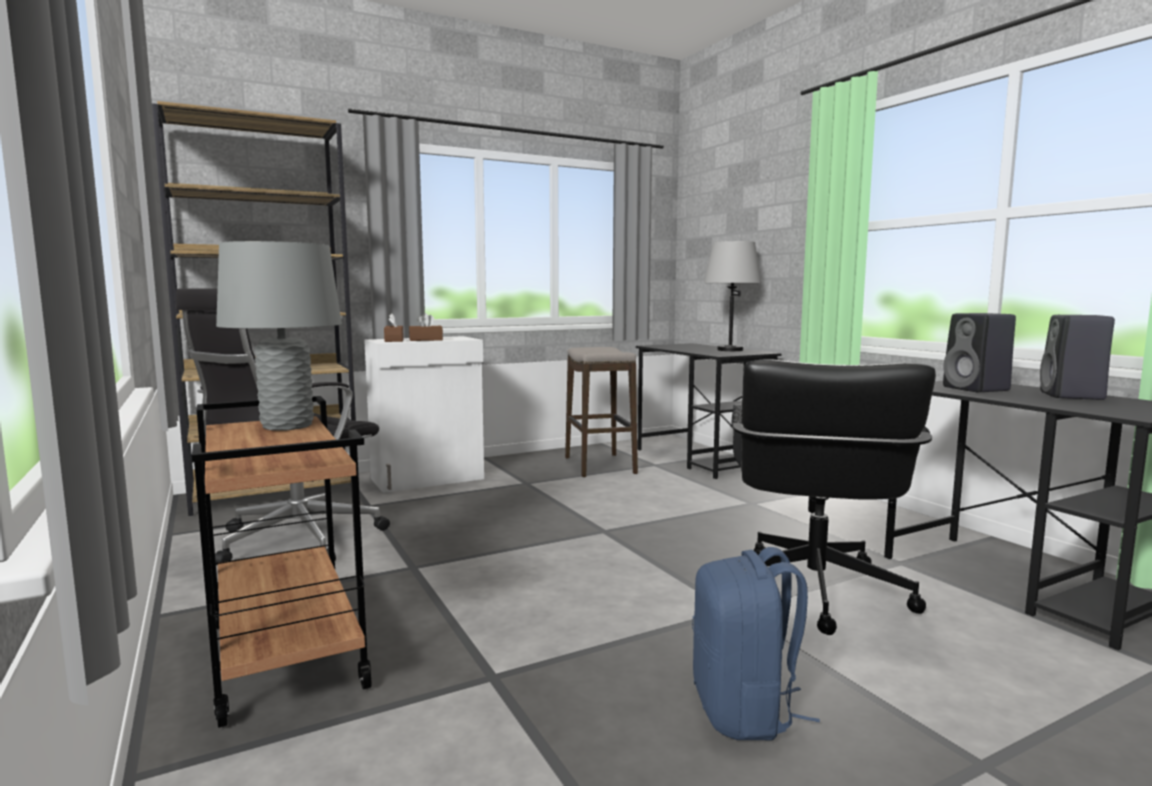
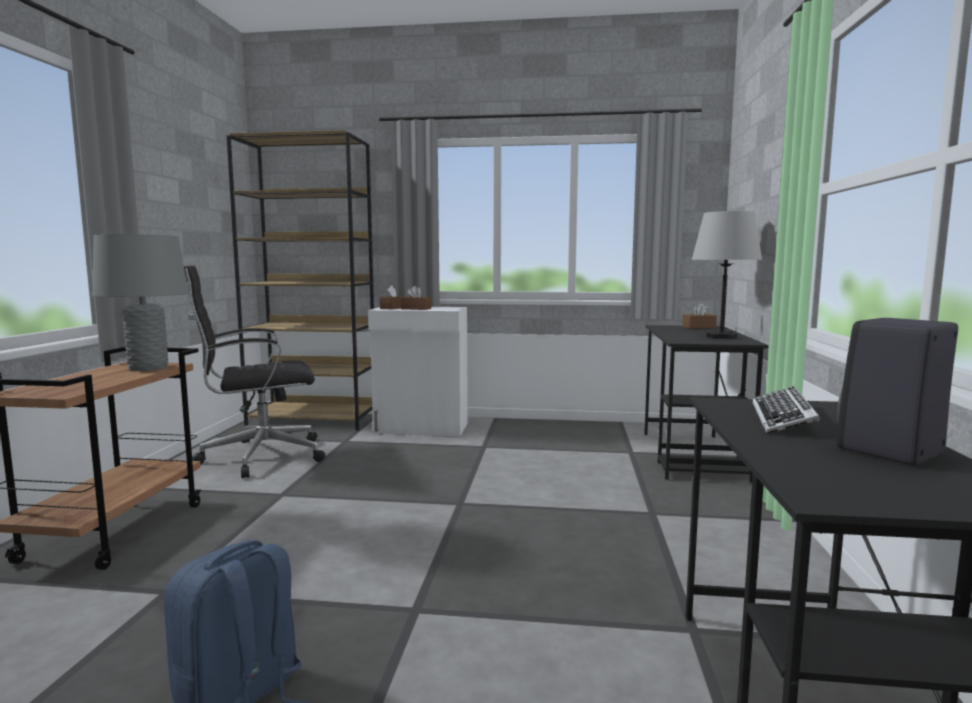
camera: 35 degrees right, 0 degrees up
stool [565,347,638,478] -> none
black office chair [731,359,936,635] -> none
black speaker [943,313,1016,392] -> keyboard [753,386,820,434]
none -> brown tissue box [682,303,717,329]

